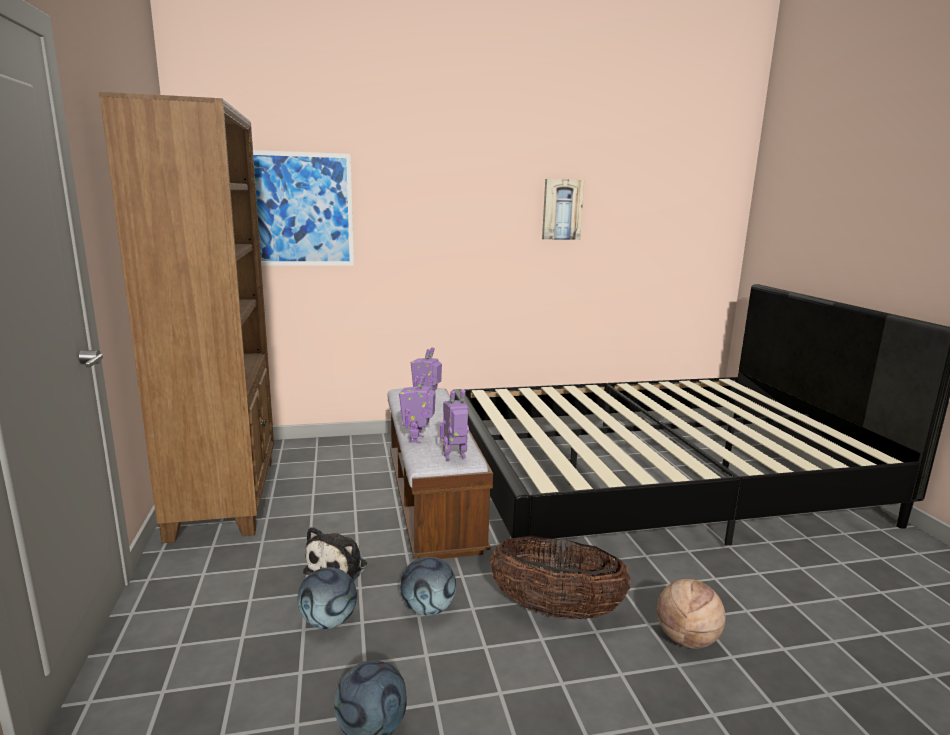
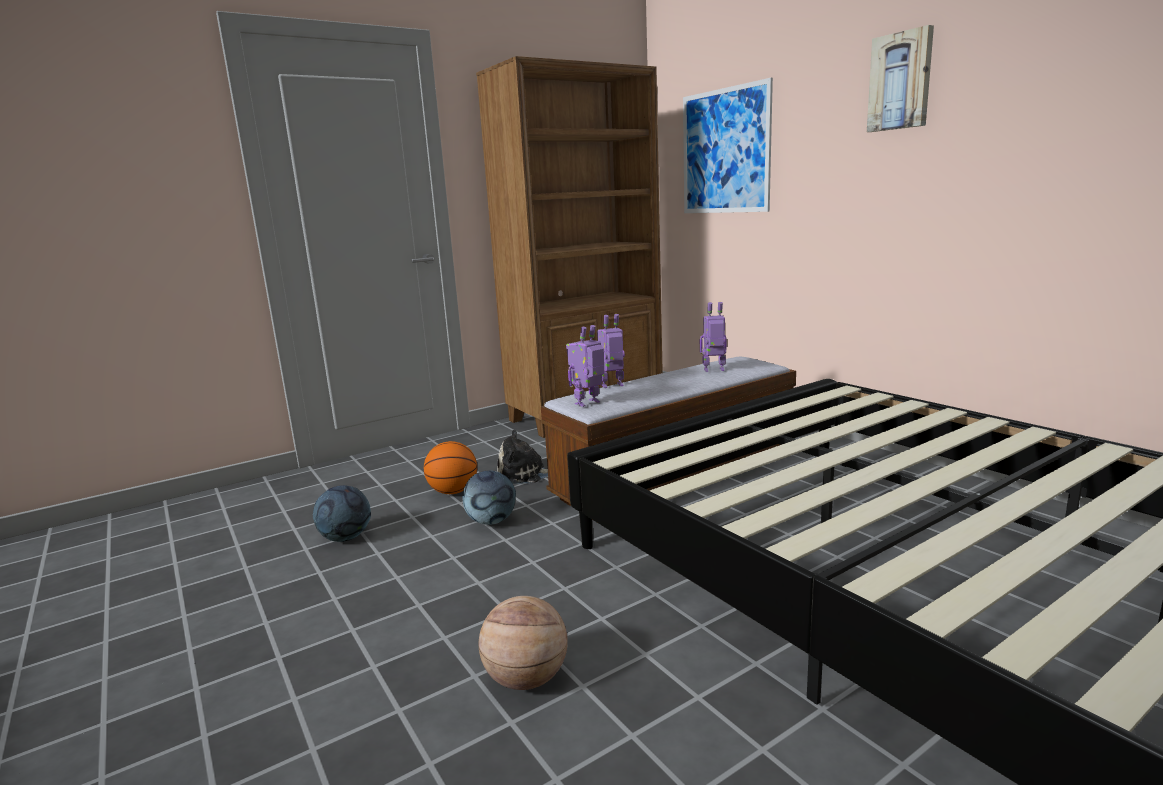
camera: 70 degrees right, 0 degrees up
football [298,567,357,629] -> basketball [424,441,477,494]
toy robot [440,390,469,460] -> toy robot turned 90 degrees counterclockwise [566,325,604,407]
basket [490,536,631,620] -> none
picture [542,179,584,240] -> picture moved to [867,25,934,132]

